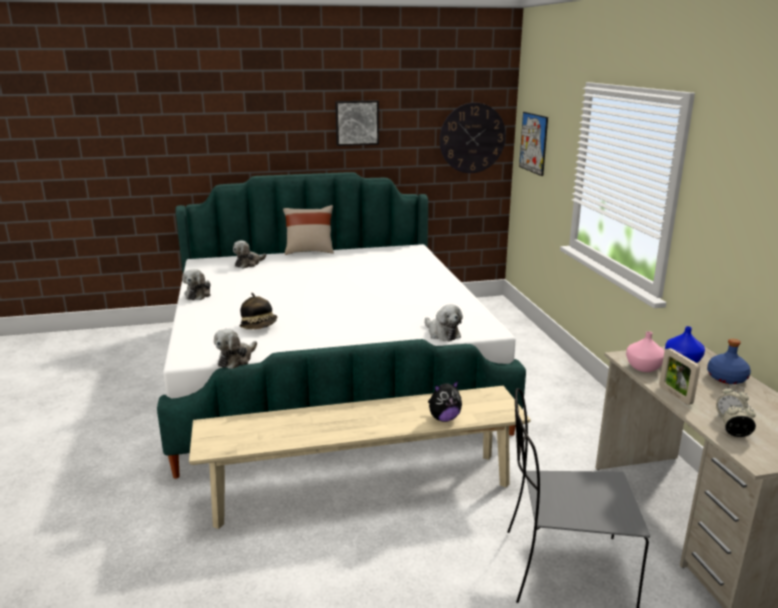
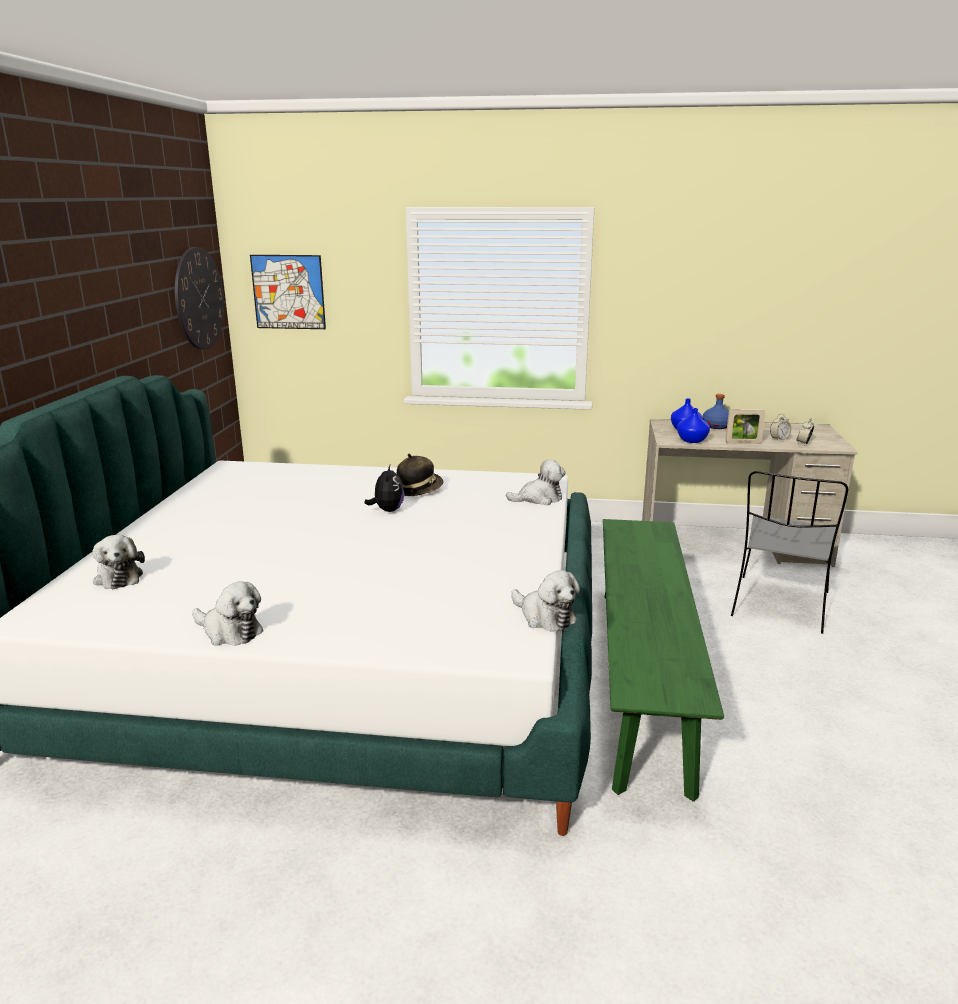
camera: 70 degrees left, 0 degrees up
beige bench [189,386,531,529] -> green bench [603,519,724,802]
hat [239,293,277,330] -> hat moved to [397,454,443,496]
beige pillow [283,205,334,255] -> none
picture [335,100,379,146] -> none
plush toy [428,381,462,422] -> plush toy moved to [364,465,404,512]
pink vase [626,331,664,372] -> blue vase [677,408,710,443]

